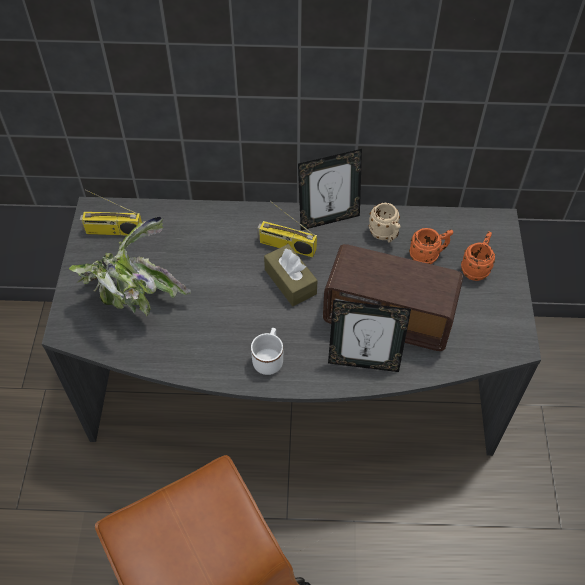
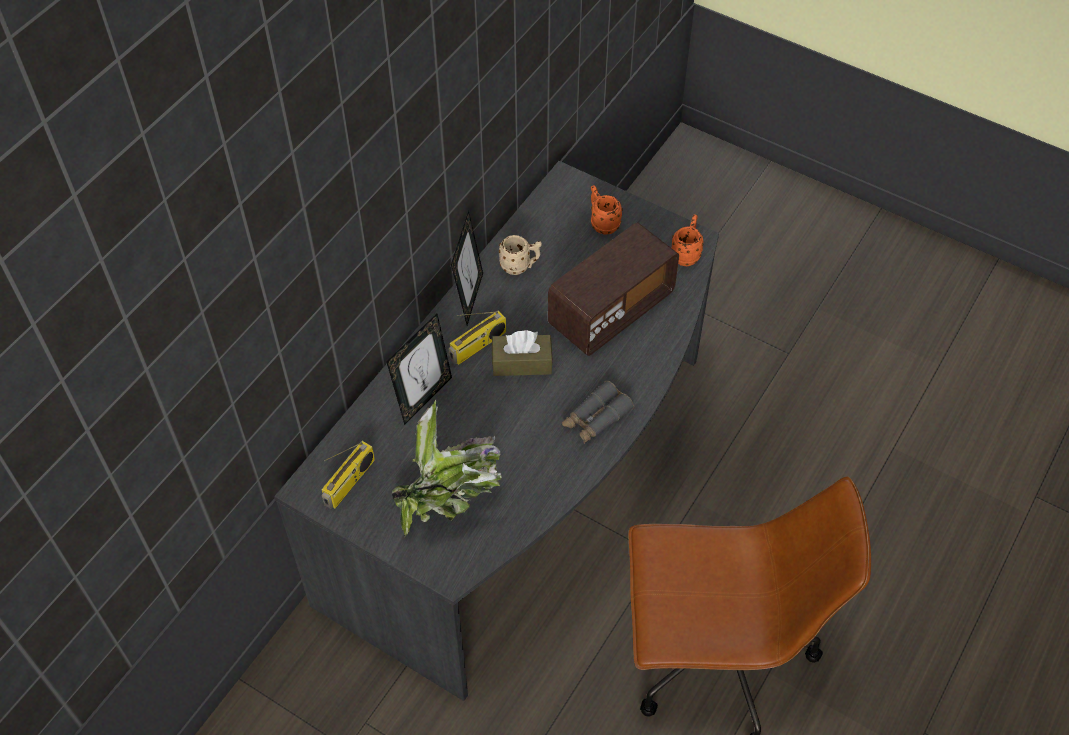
camera: 60 degrees left, 0 degrees up
white mug [251,328,283,375] -> grey binoculars [562,381,634,444]
picture frame [328,300,411,372] -> picture frame moved to [386,313,452,425]
orange mug [409,228,453,264] -> orange mug moved to [672,214,703,266]

